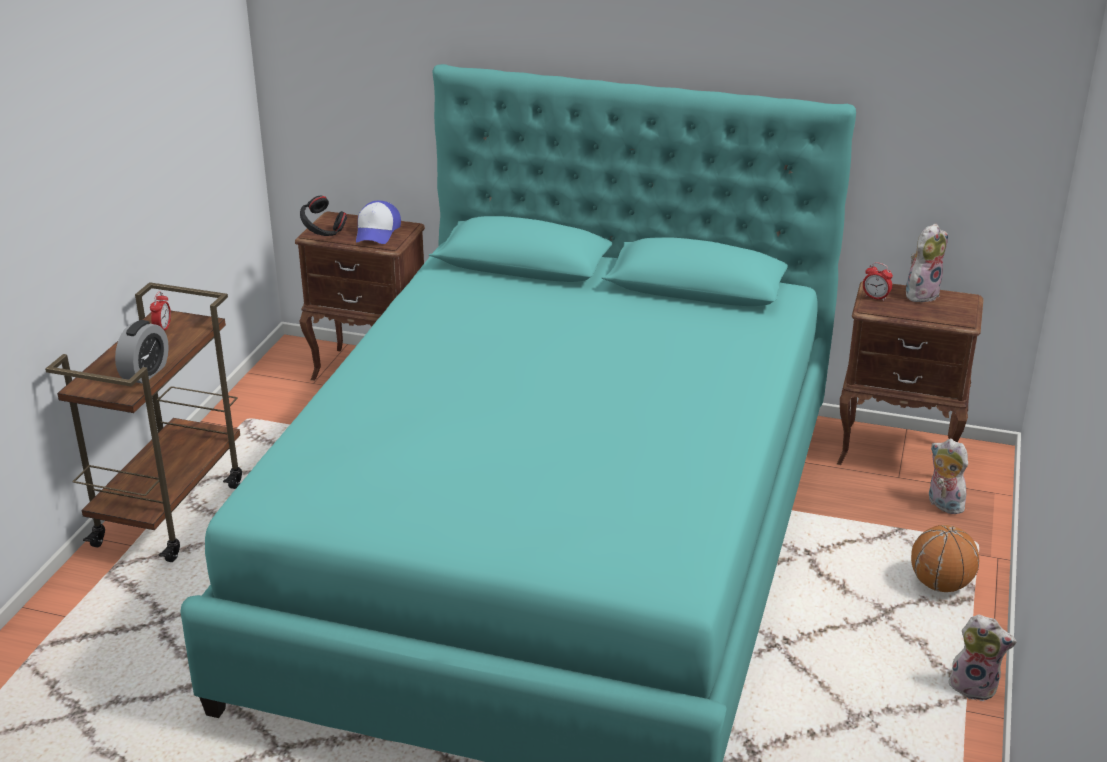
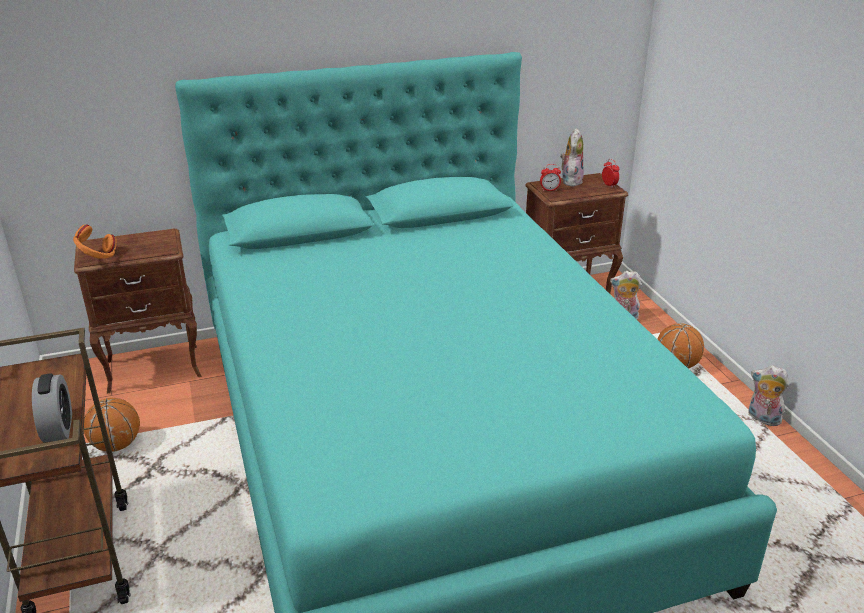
camera: 35 degrees left, 0 degrees up
alarm clock [150,291,171,331] -> alarm clock moved to [602,159,619,188]
black headphones [300,196,347,236] -> orange headphones [73,224,117,258]
cap [356,201,401,244] -> none
plush toy [949,614,1016,701] -> plush toy turned 135 degrees counterclockwise [748,366,789,426]
none -> basketball [84,398,140,452]

